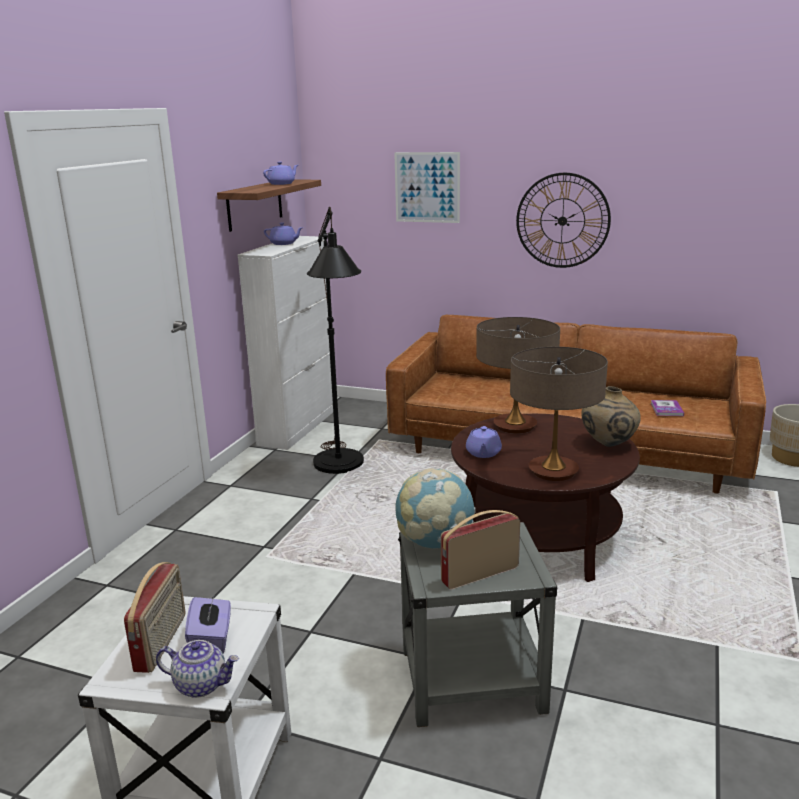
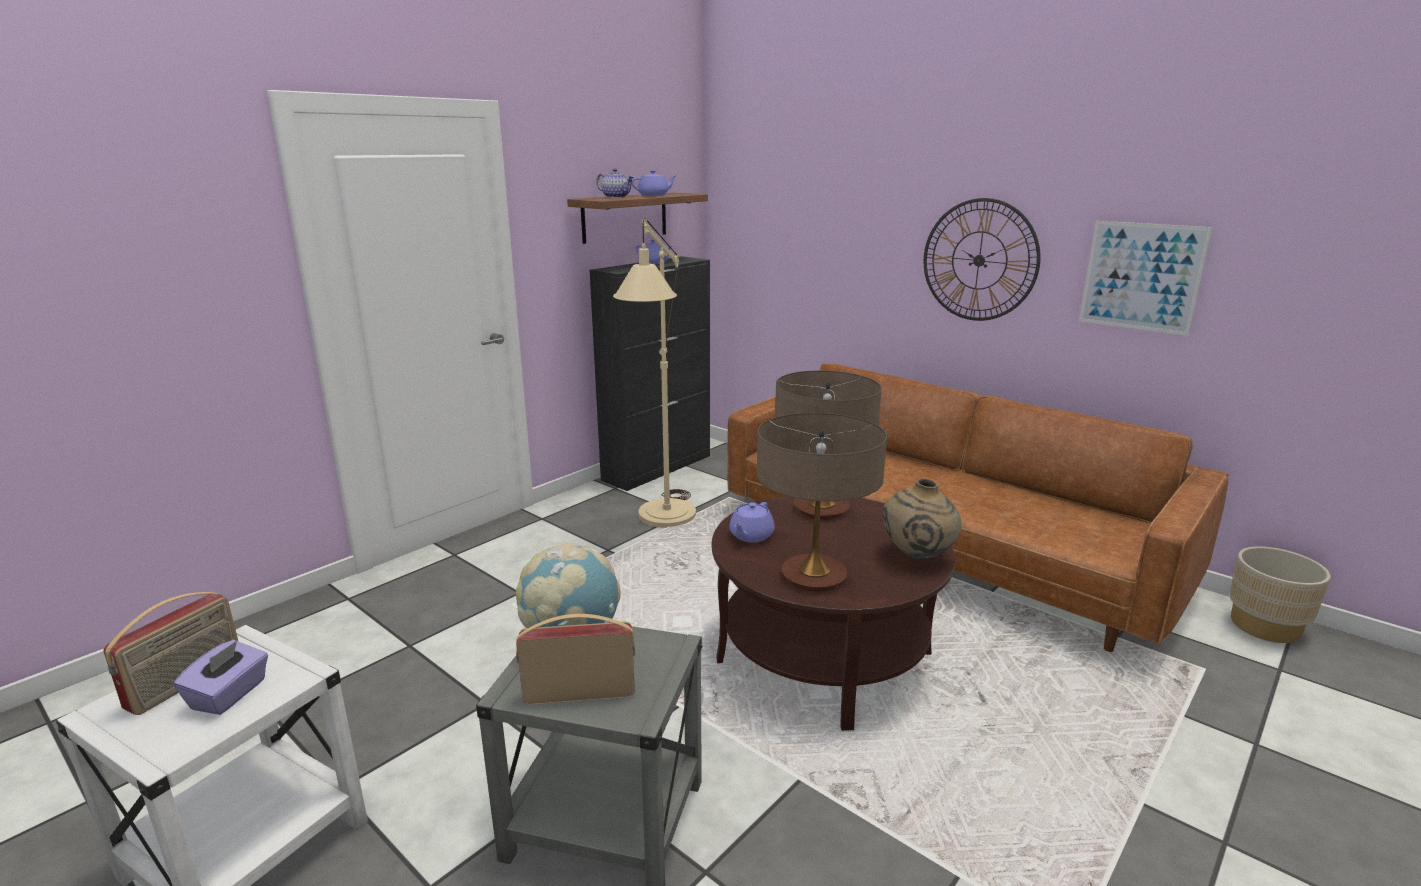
camera: 20 degrees right, 0 degrees up
teapot [156,640,239,698] -> teapot moved to [597,168,634,198]
white cabinet [238,236,333,450] -> black cabinet [589,256,710,491]
black floor lamp [307,207,364,474] -> beige floor lamp [613,218,696,528]
picture [394,152,460,223] -> picture moved to [1079,221,1212,336]
book [651,400,684,416] -> none

